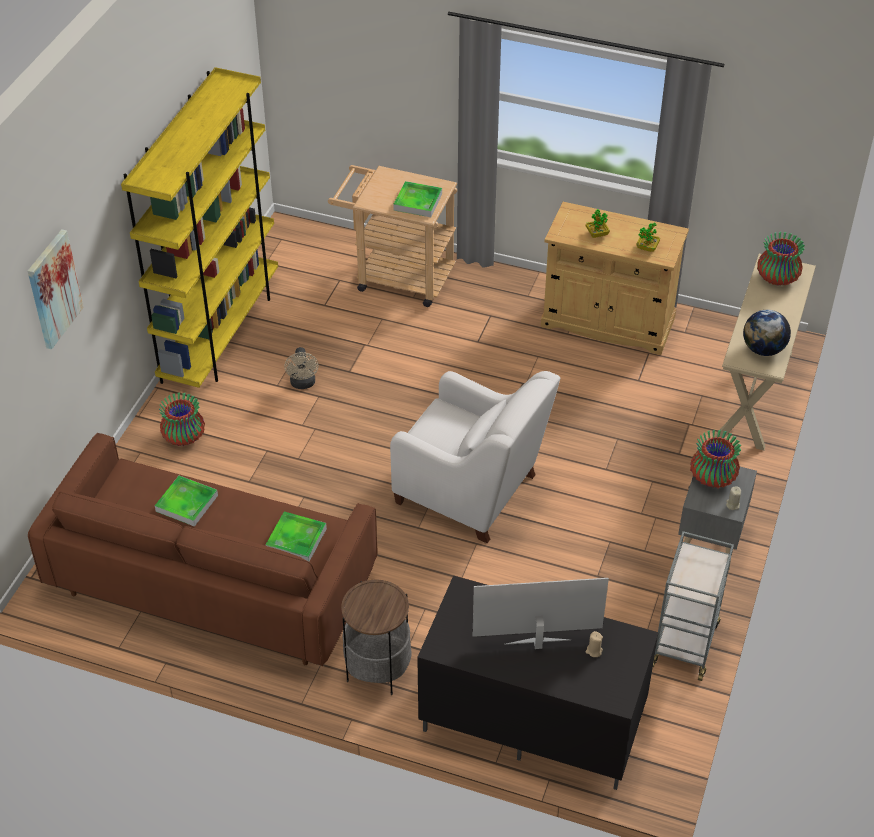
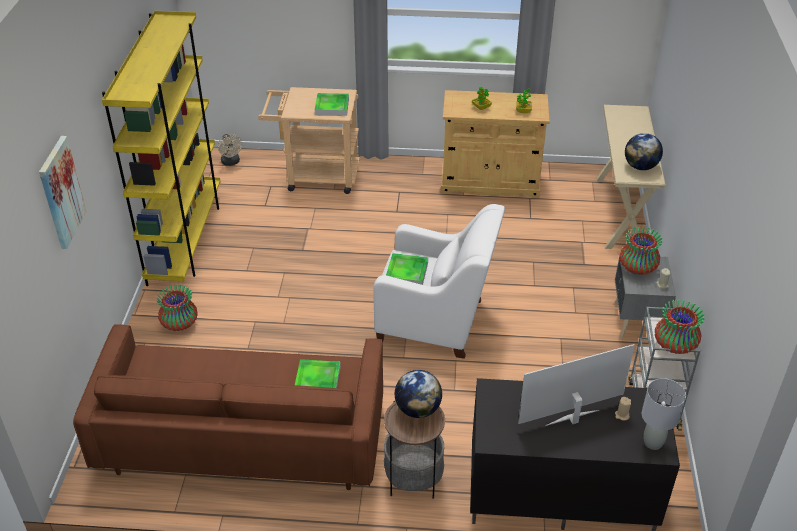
camera: 15 degrees left, 5 degrees down
tray [155,476,218,527] -> tray moved to [386,253,428,285]
beige fan [284,347,319,389] -> beige fan moved to [218,134,242,166]
vase [757,232,805,286] -> vase moved to [655,300,705,354]
none -> globe [395,370,442,418]
none -> grey table lamp [642,378,686,450]

